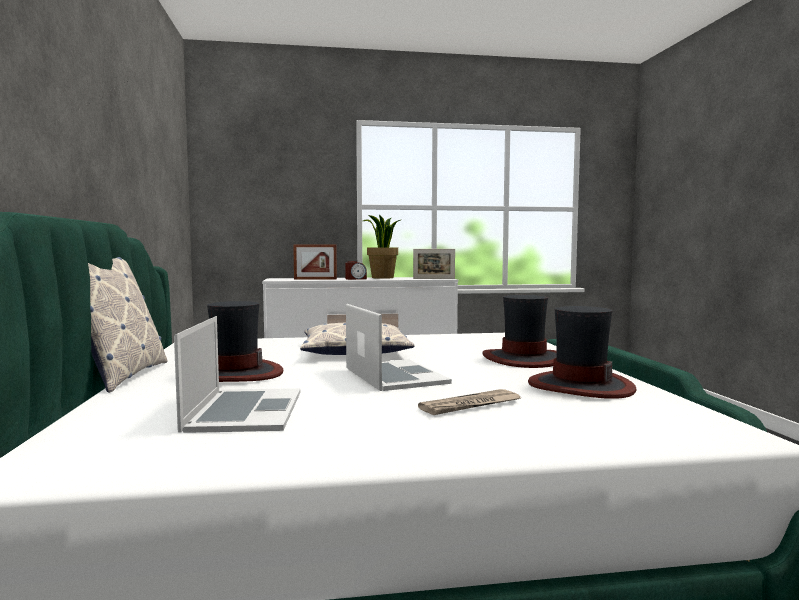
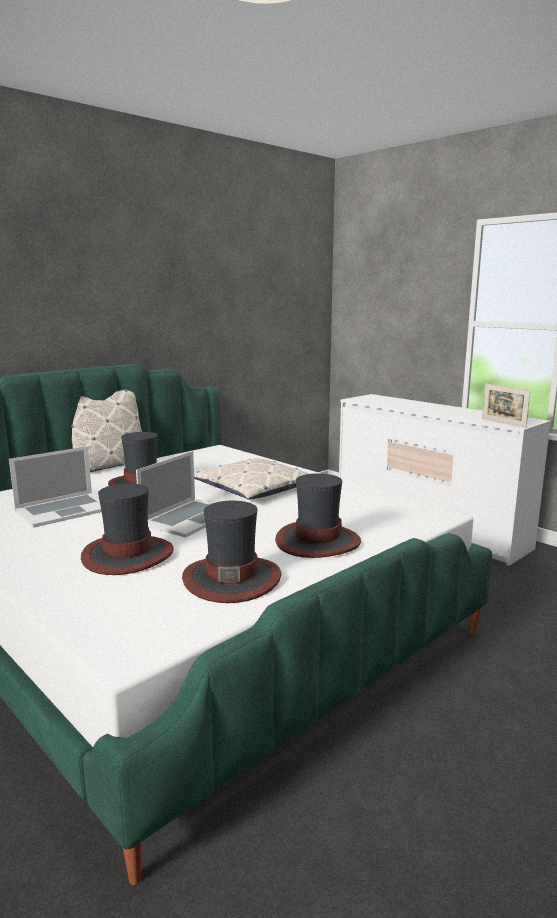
camera: 55 degrees right, 10 degrees up
picture frame [293,245,337,280] -> none
alarm clock [345,261,367,280] -> none
potted plant [363,214,401,279] -> none
newspaper [418,389,520,415] -> hat [81,483,174,575]

